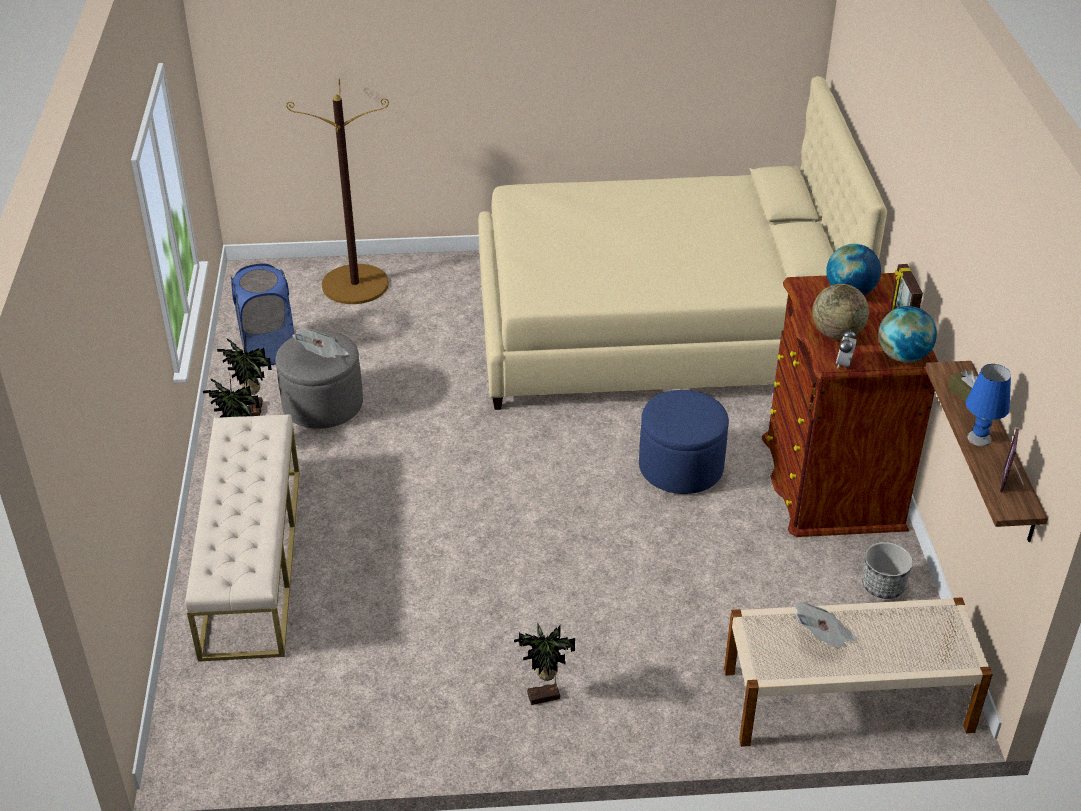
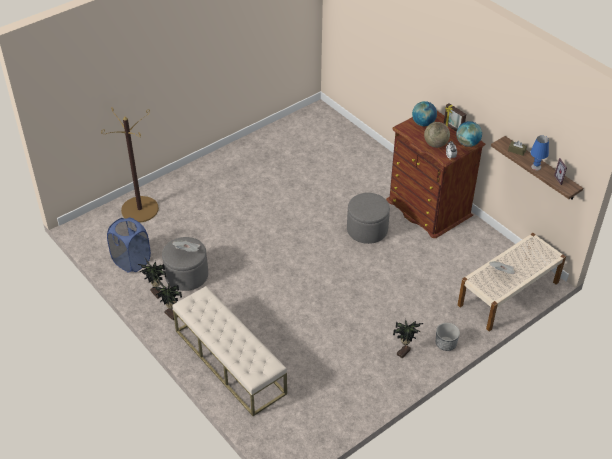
camera: 35 degrees left, 5 degrees up
beige bed [478,76,887,410] -> none
blue ottoman [639,390,729,494] -> grey ottoman [347,193,390,244]
planter [862,542,913,599] -> planter moved to [436,323,460,351]

